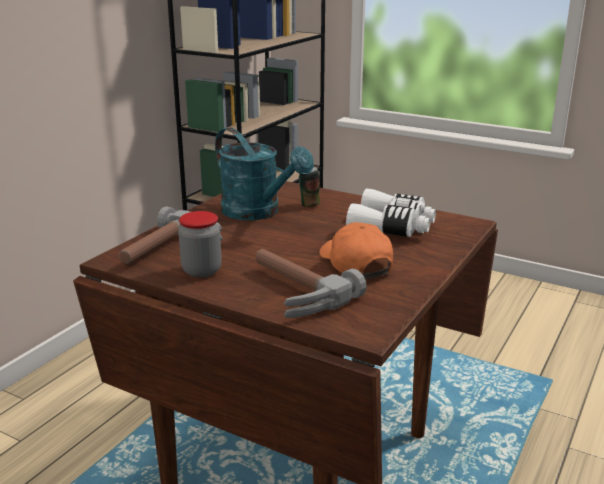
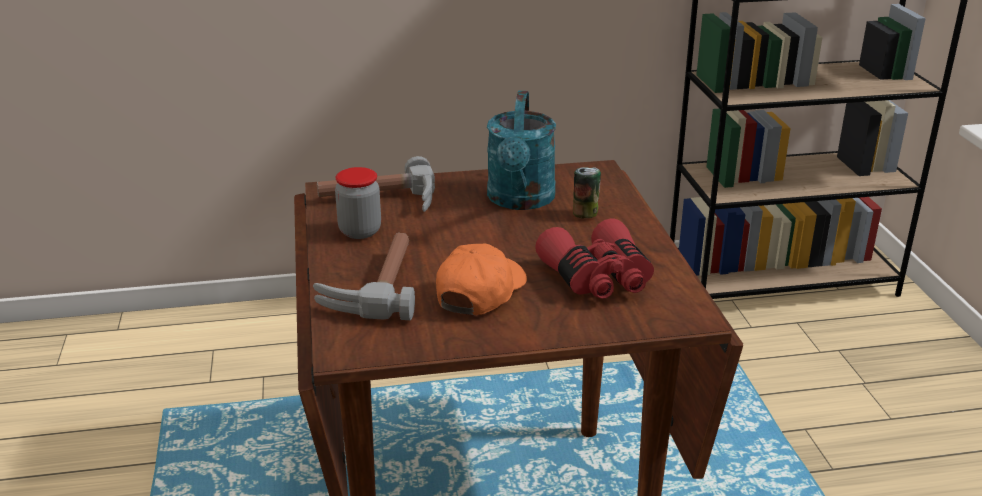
camera: 50 degrees right, 5 degrees up
white binoculars [346,188,436,237] -> red binoculars [535,218,654,299]

